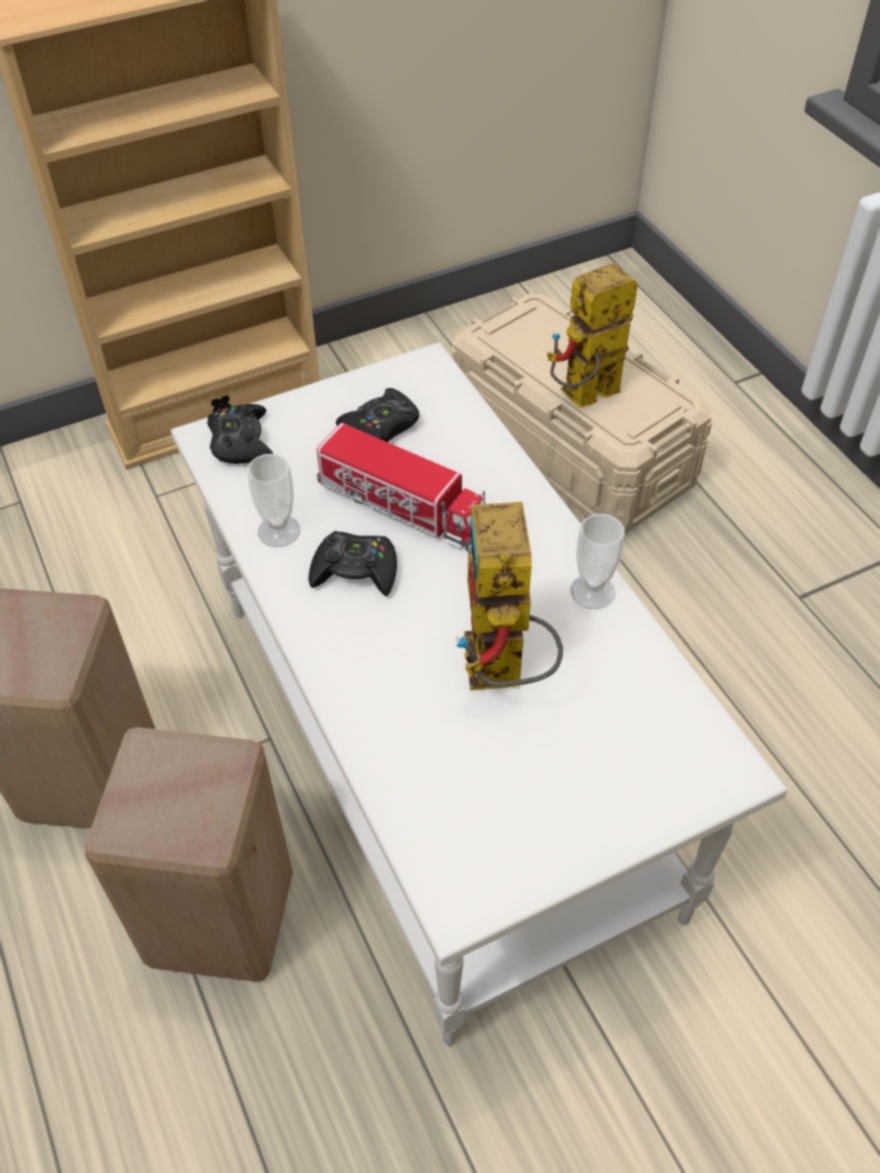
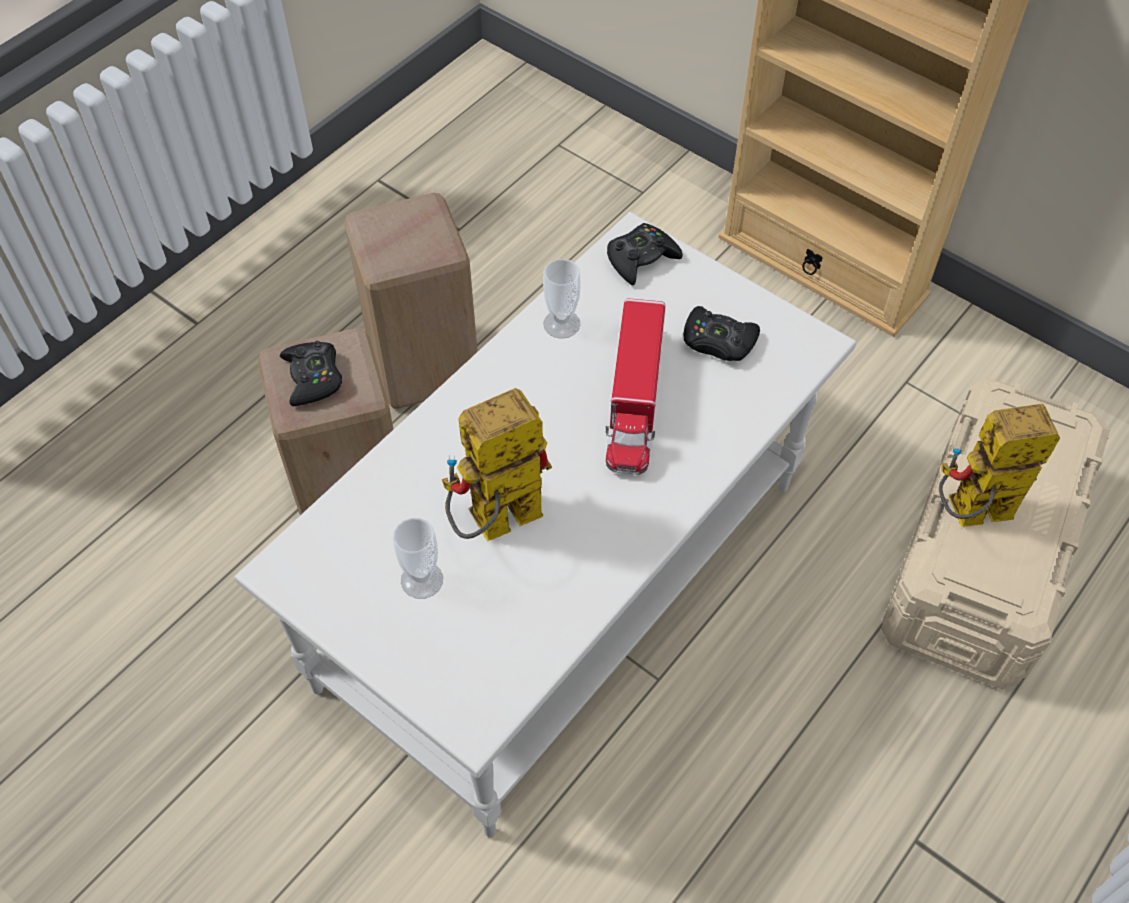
camera: 65 degrees right, 5 degrees up
black game controller [308,531,397,596] -> black game controller moved to [280,341,342,406]
toy robot [547,262,638,408] -> toy robot turned 45 degrees counterclockwise [939,403,1060,527]
cup [571,514,625,609] -> cup moved to [393,518,443,599]

